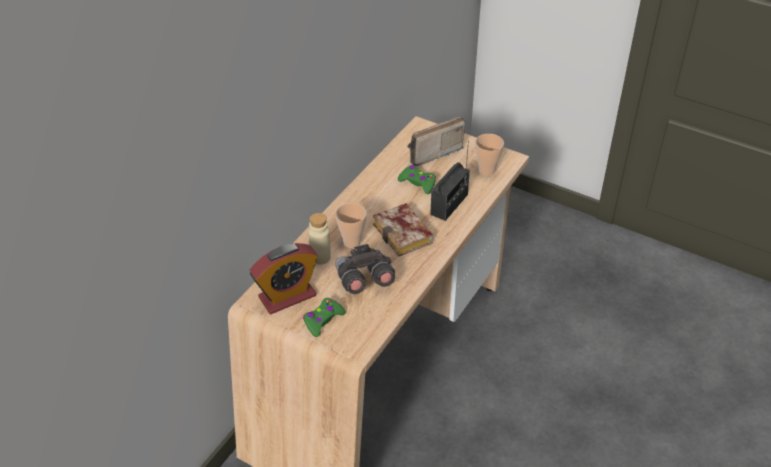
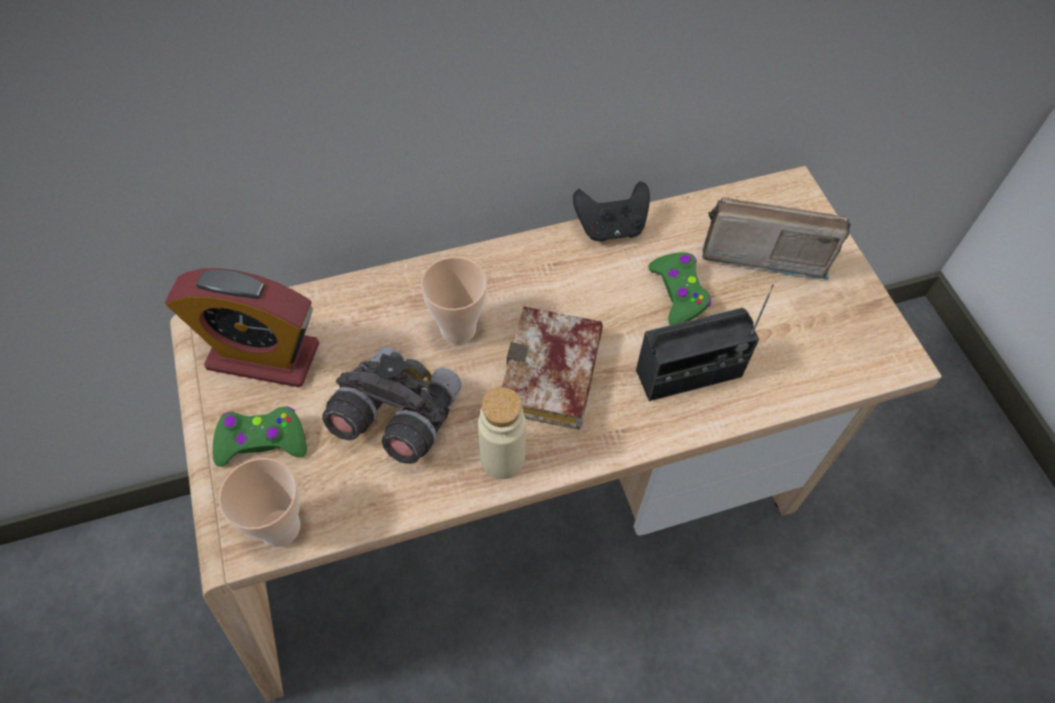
camera: 40 degrees right, 15 degrees up
beige bottle [308,213,331,265] -> beige bottle moved to [478,387,526,479]
cup [475,134,504,176] -> cup moved to [219,458,300,547]
none -> black game controller [573,181,650,242]

